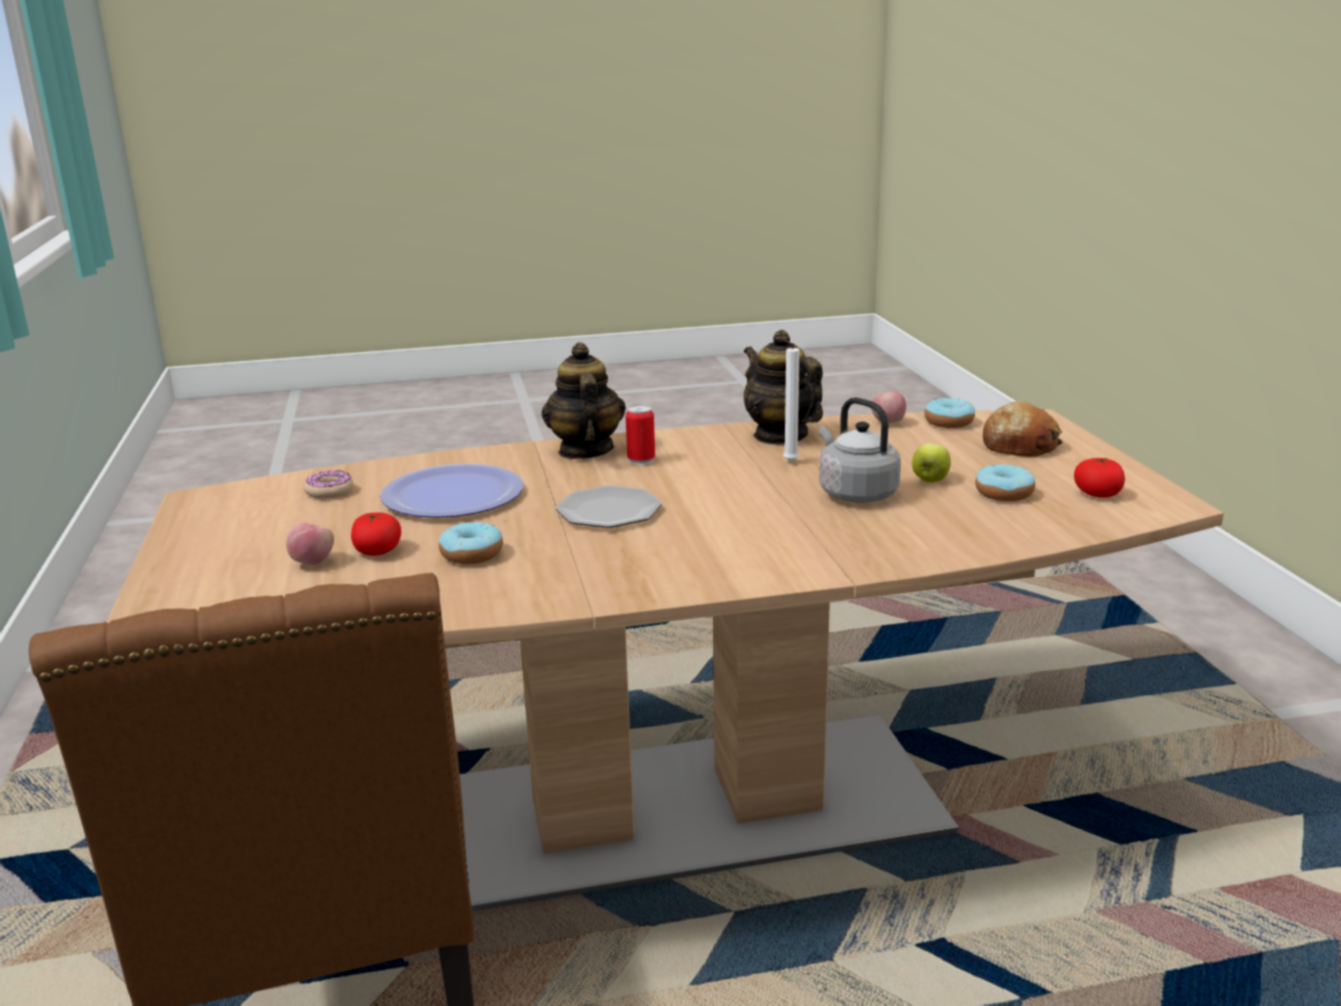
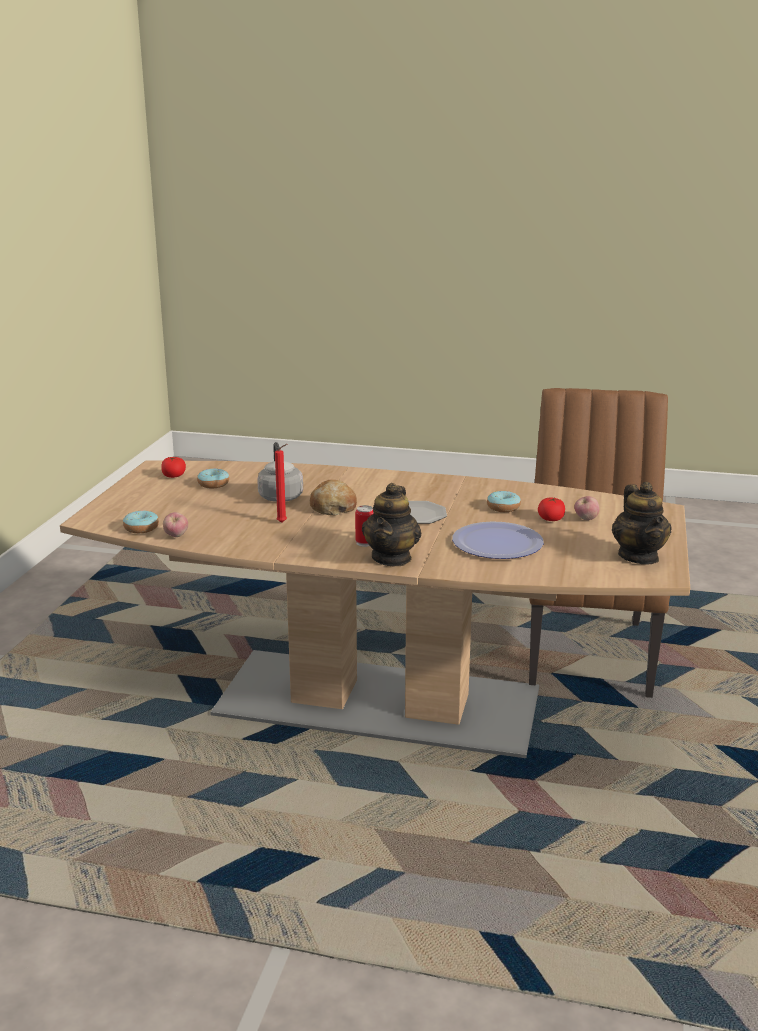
camera: 155 degrees left, 0 degrees up
donut [304,470,353,498] -> none
teapot [744,330,823,444] -> teapot moved to [612,482,672,564]
white candle [780,337,799,462] -> red candle [275,444,287,523]
apple [912,443,951,483] -> none
bread [983,401,1063,457] -> bread moved to [310,480,357,516]

